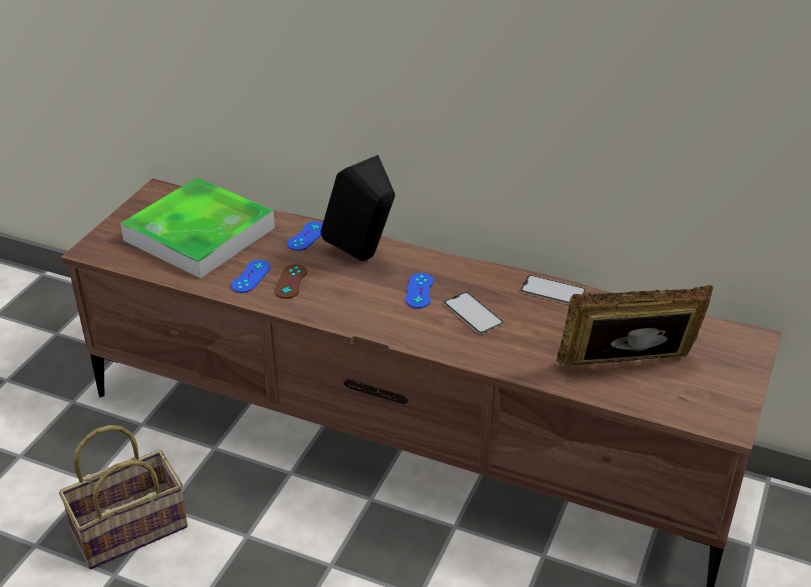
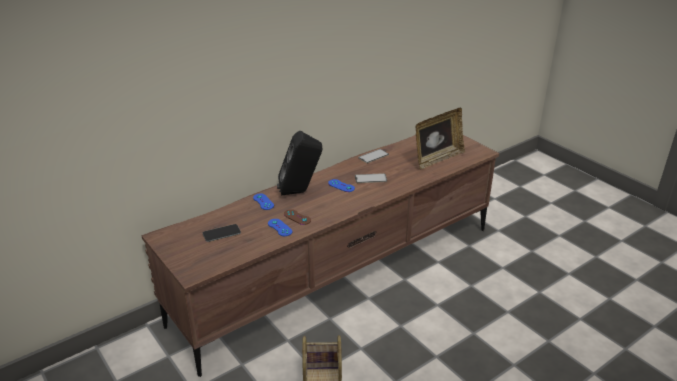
camera: 60 degrees left, 5 degrees down
tray [120,178,275,278] -> phone [203,224,241,242]
picture frame [556,285,713,366] -> picture frame turned 150 degrees counterclockwise [416,108,465,169]

